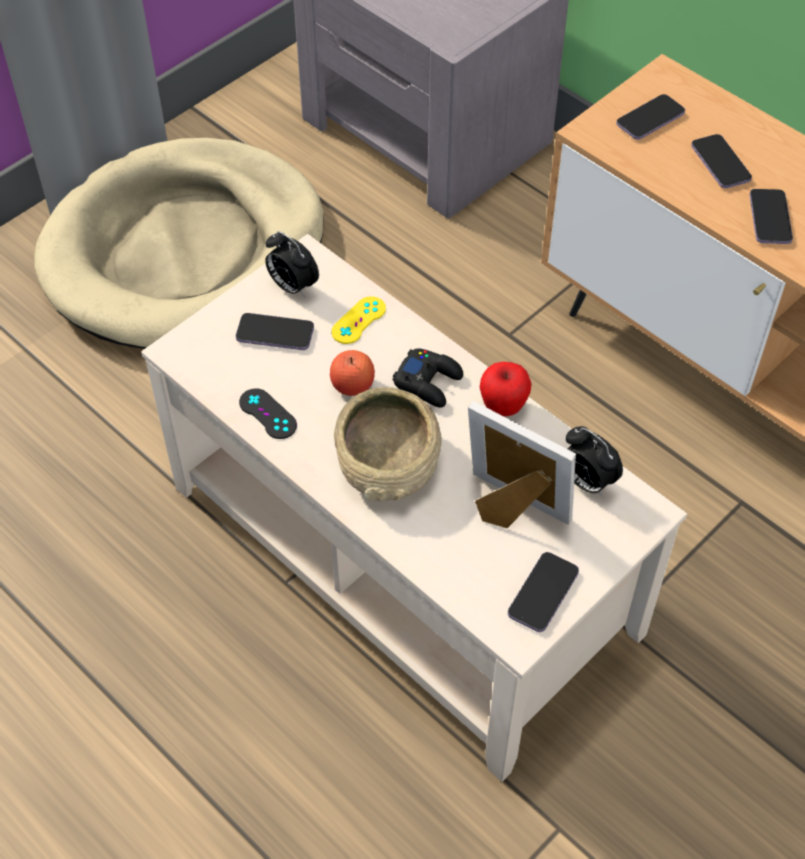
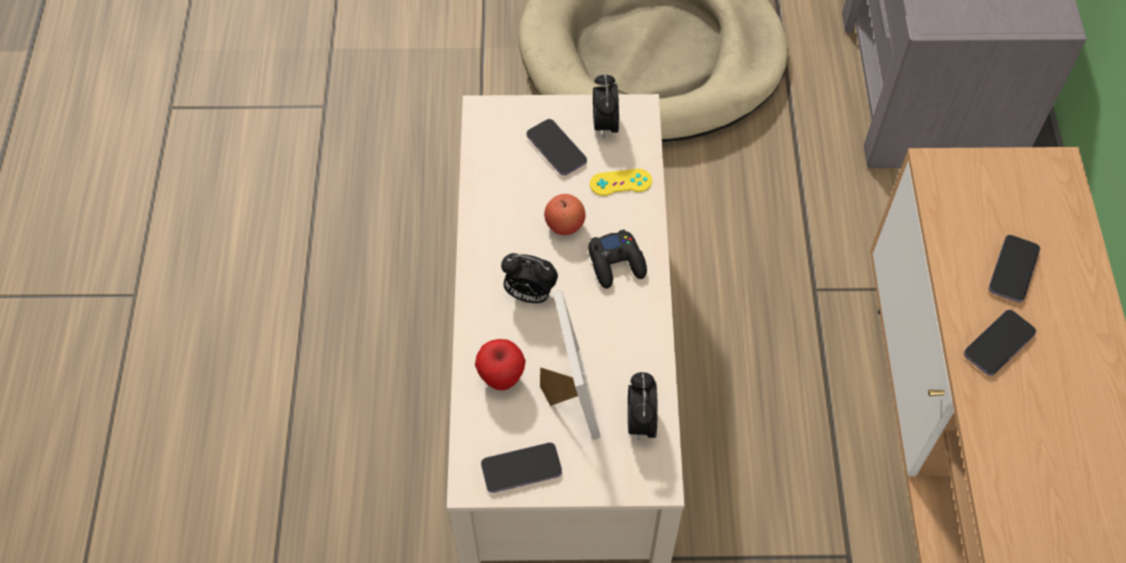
camera: 45 degrees right, 5 degrees up
black game controller [239,388,297,439] -> none
beige bowl [334,387,441,501] -> alarm clock [501,253,558,303]
apple [480,362,532,416] -> apple moved to [475,339,526,391]
phone [616,94,685,140] -> none

